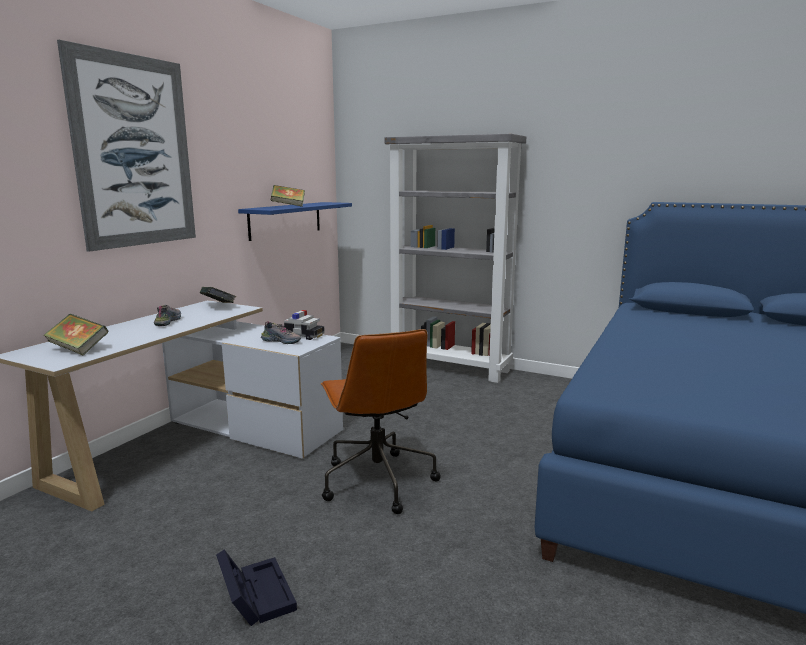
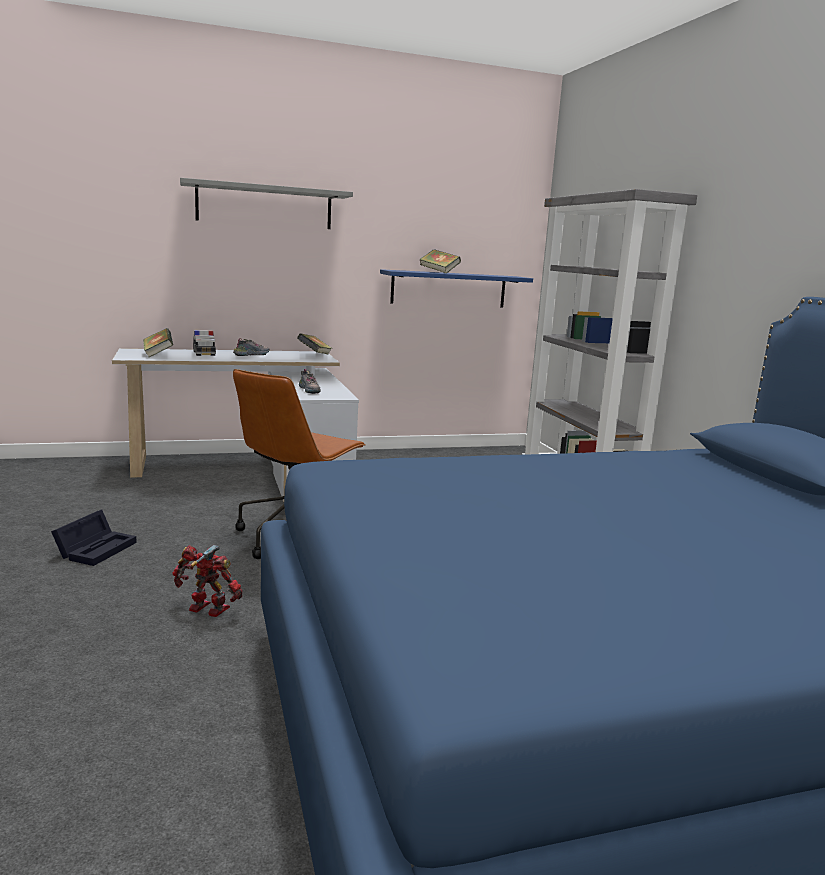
camera: 45 degrees right, 0 degrees up
picture [57,40,196,252] -> grey shelf [180,178,353,229]
toy car [284,310,325,340] -> toy car moved to [193,330,216,356]
none -> toy robot [172,545,243,617]

